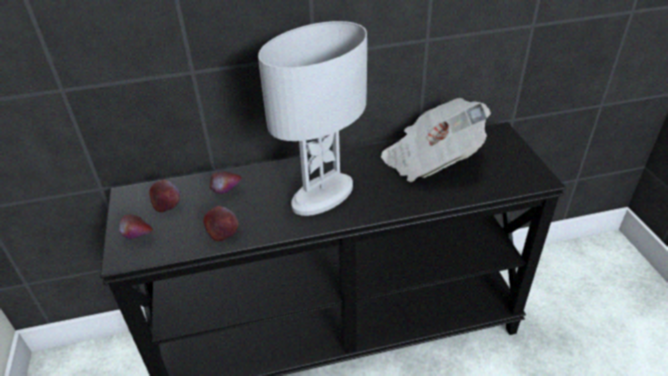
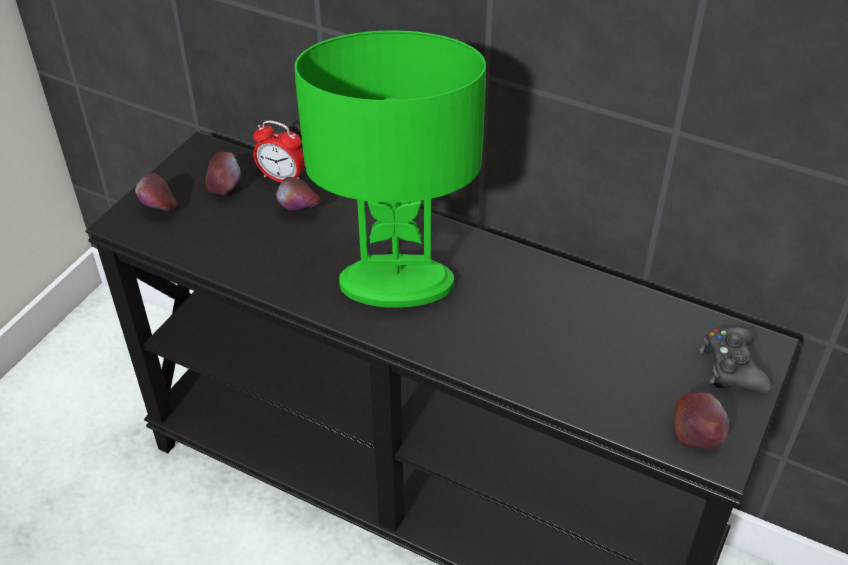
camera: 40 degrees right, 5 degrees up
apple [204,206,239,241] -> apple moved to [674,392,729,449]
white table lamp [258,21,367,216] -> green table lamp [295,31,486,308]
newspaper [381,98,491,182] -> none
none -> alarm clock [253,120,305,182]
none -> black game controller [699,327,771,394]

